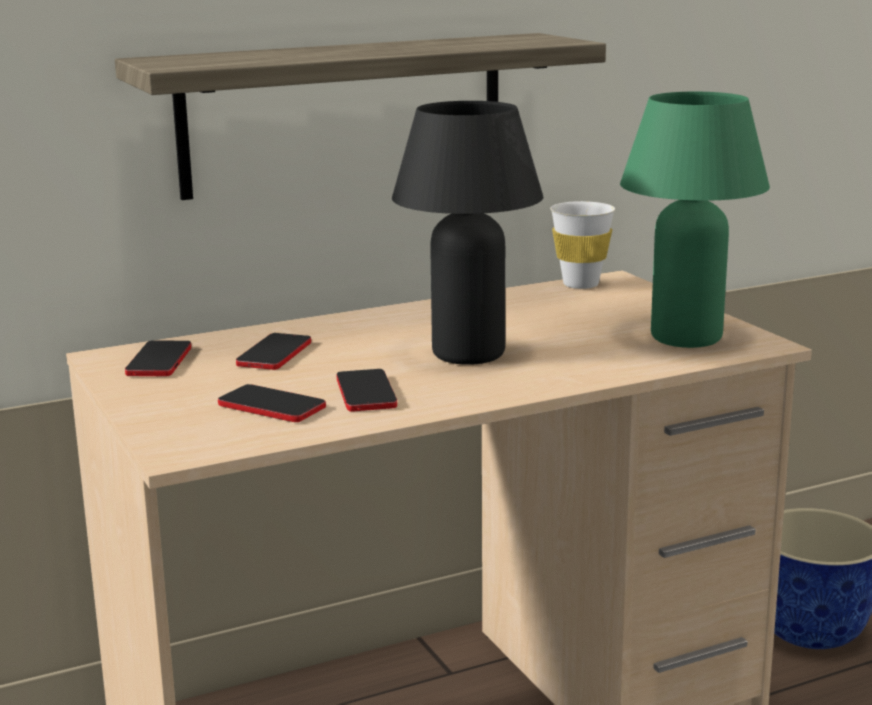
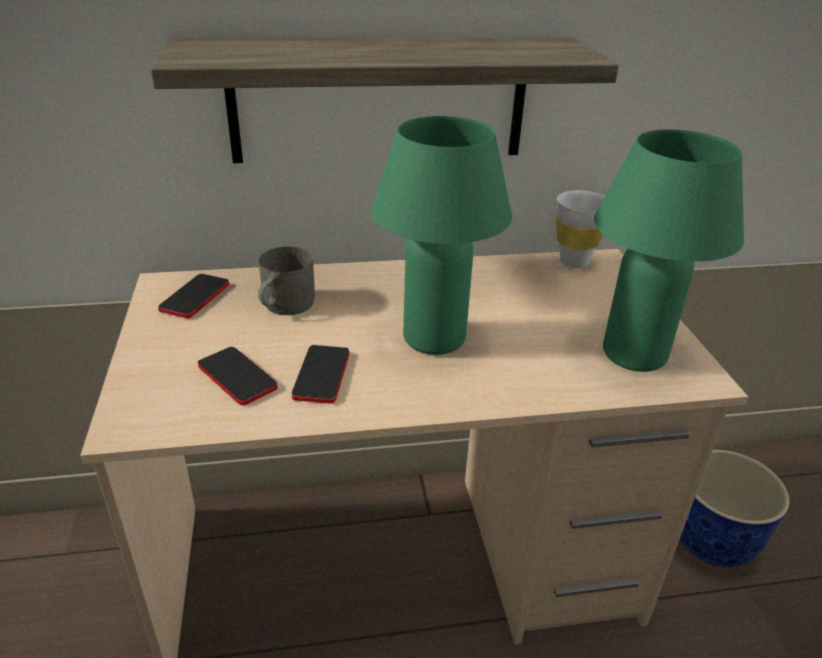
camera: 15 degrees right, 15 degrees up
phone [236,333,311,370] -> grey mug [258,247,315,315]
black table lamp [392,101,543,365] -> green table lamp [371,116,512,355]

